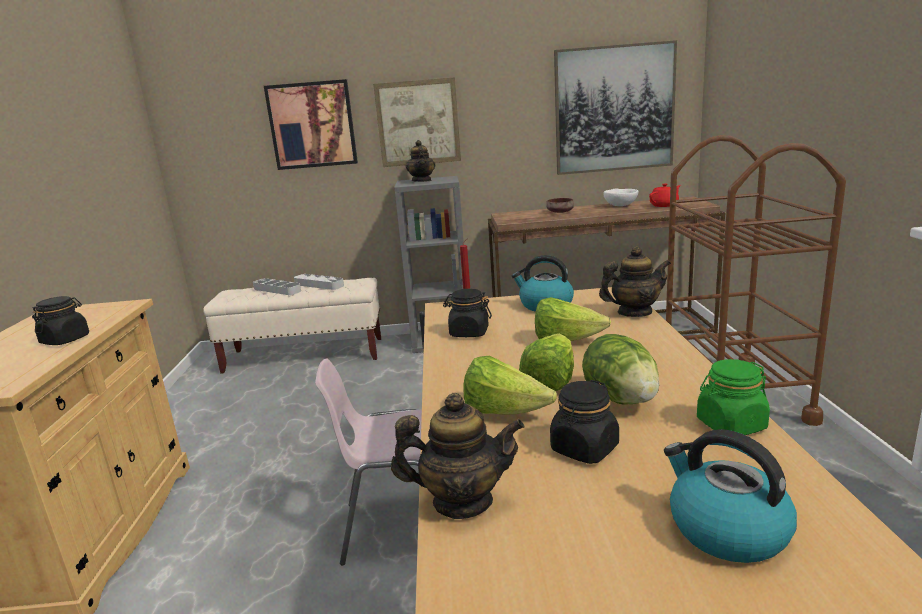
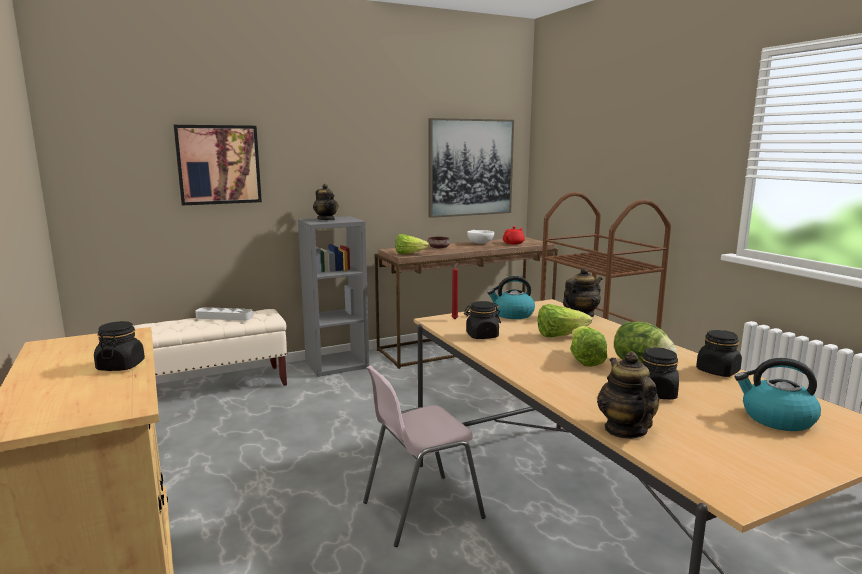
camera: 25 degrees left, 5 degrees down
grey tray [253,278,301,295] -> none
picture [373,77,461,167] -> none
teapot [391,393,525,519] -> teapot turned 75 degrees counterclockwise [597,351,659,439]
lettuce [464,356,557,415] -> lettuce moved to [395,234,429,254]
green jar [697,359,770,435] -> black jar [696,330,742,377]

